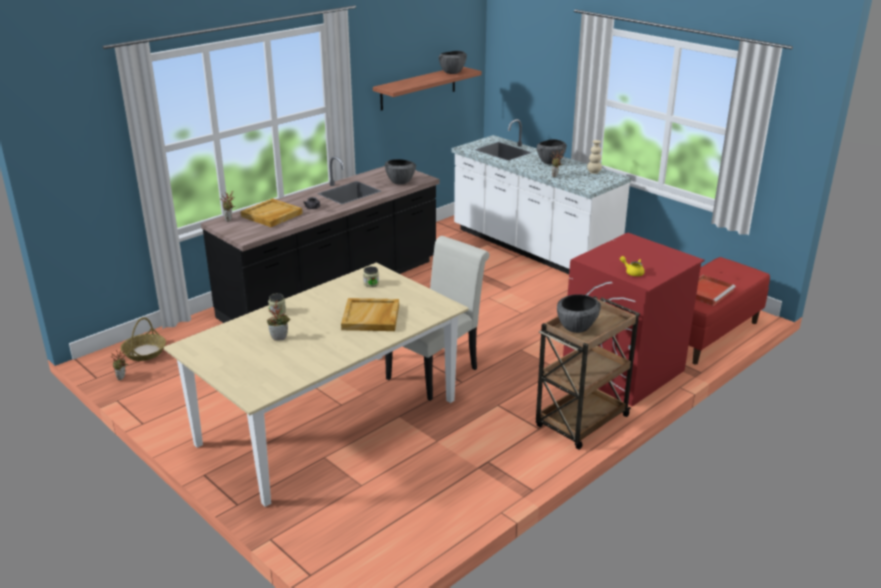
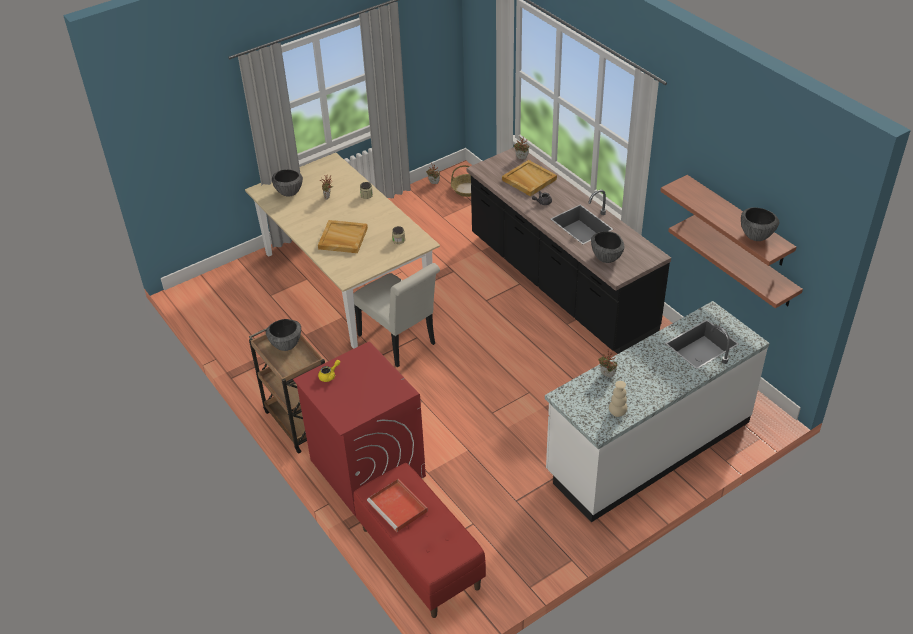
camera: 100 degrees right, 15 degrees up
bowl [537,139,567,164] -> bowl moved to [272,170,303,197]
none -> shelf [668,215,803,308]

